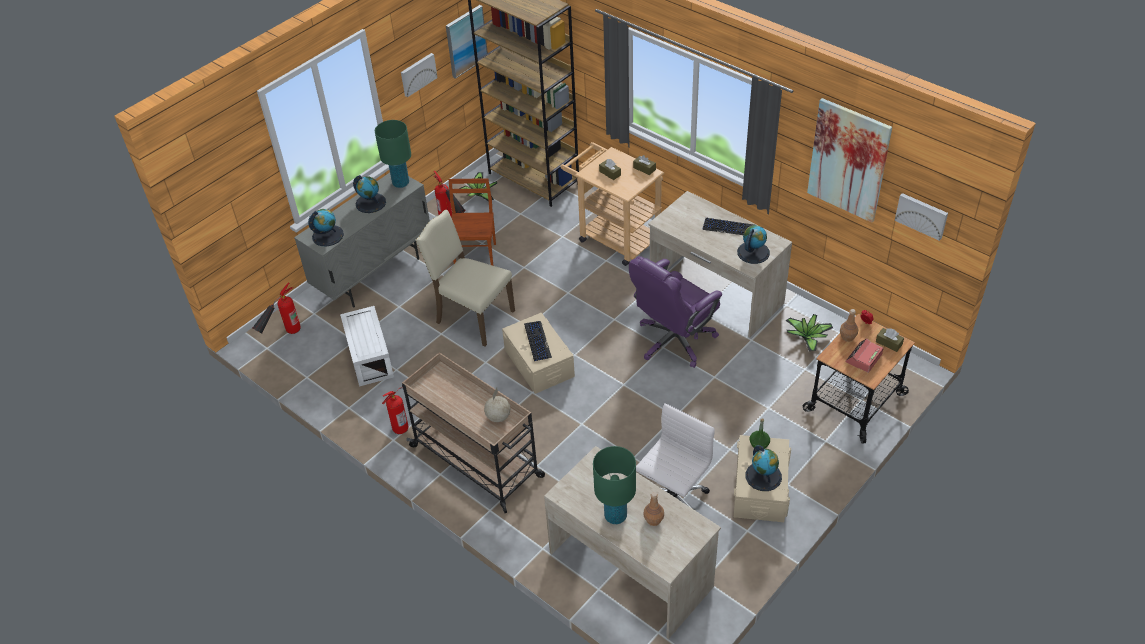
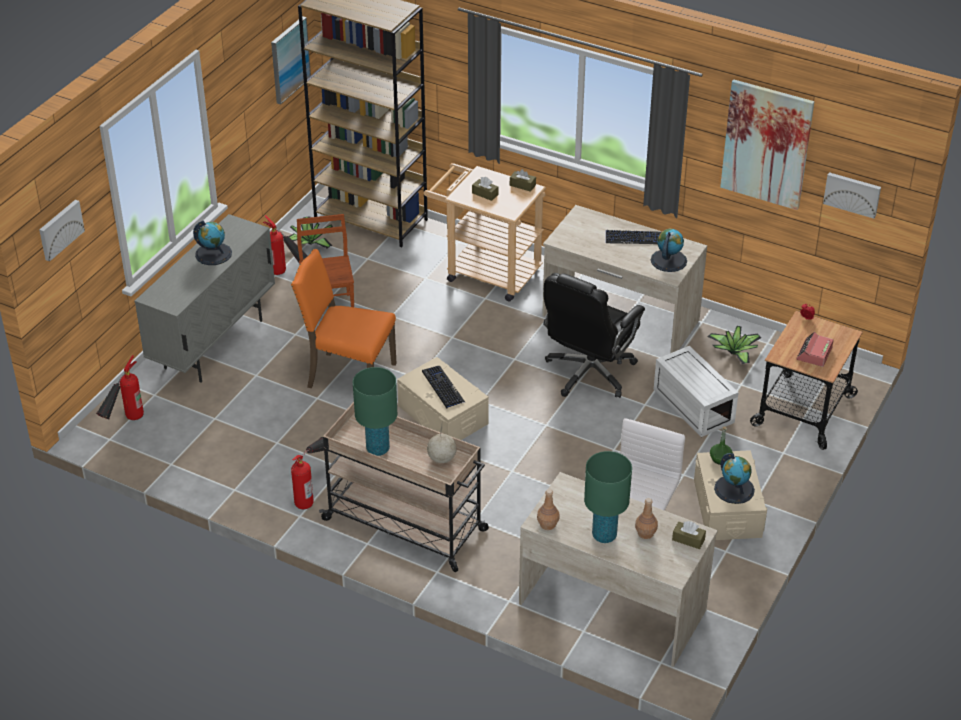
camera: 15 degrees left, 5 degrees down
globe [308,209,344,247] -> none
white storage box [340,306,394,387] -> white storage box moved to [654,346,739,437]
green table lamp [375,120,411,188] -> green table lamp moved to [353,367,397,456]
picture [401,53,438,97] -> picture moved to [39,200,85,261]
beige chair [415,210,515,346] -> orange chair [291,249,396,388]
purple office chair [629,256,722,368] -> black office chair [543,273,645,398]
brown bottle [840,309,858,342] -> brown bottle moved to [537,489,559,530]
brown tissue box [876,328,904,352] -> brown tissue box moved to [672,521,706,549]

